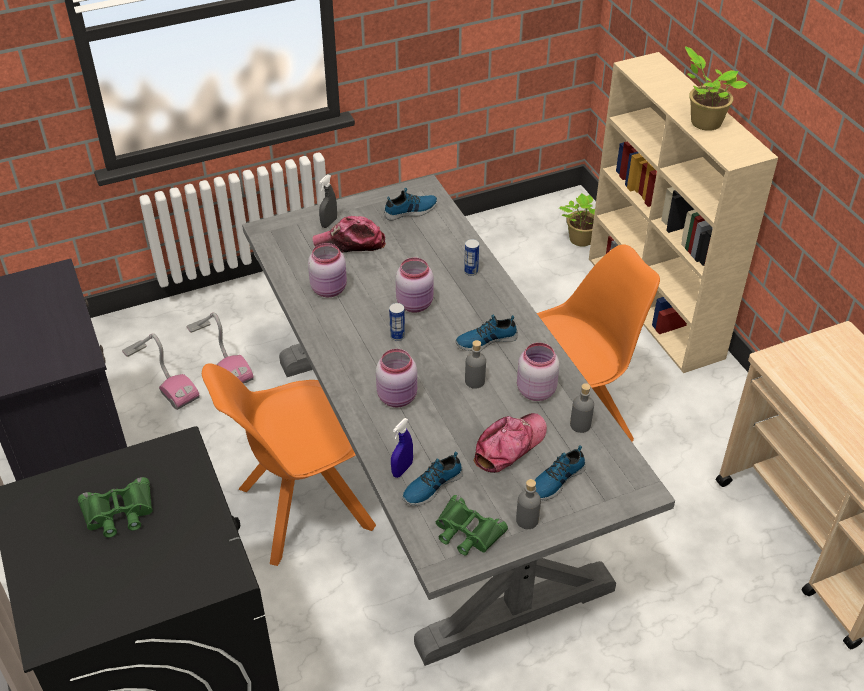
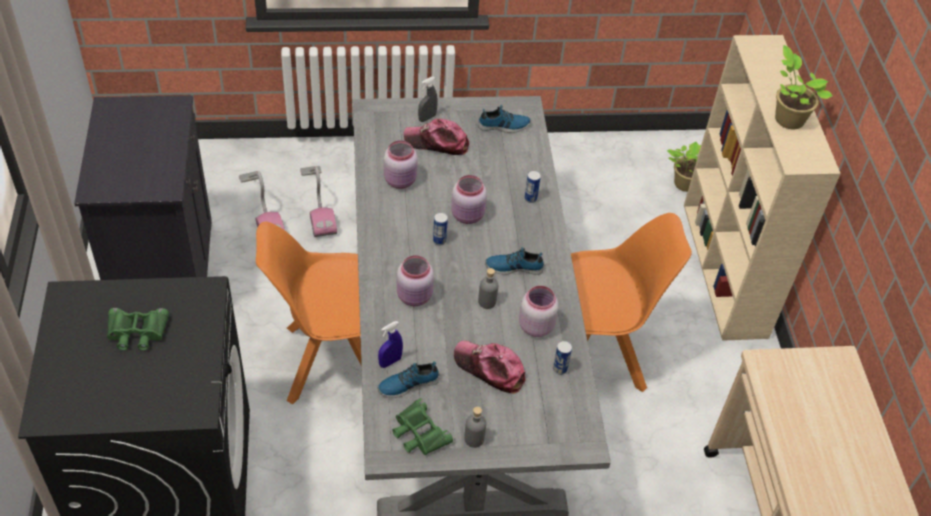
camera: 15 degrees right, 5 degrees up
cap [473,413,547,473] -> cap turned 120 degrees counterclockwise [454,340,526,394]
shoe [535,445,586,501] -> none
grey bottle [570,383,594,433] -> can [553,341,572,375]

